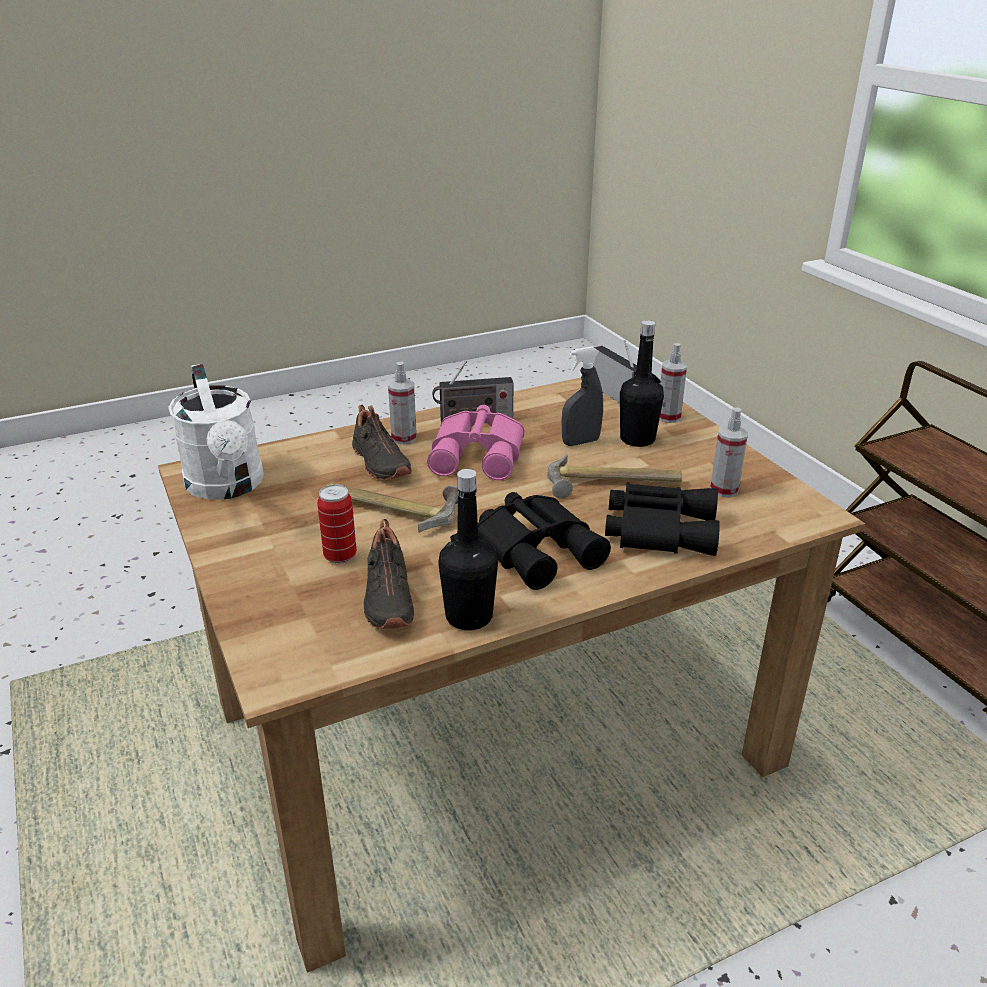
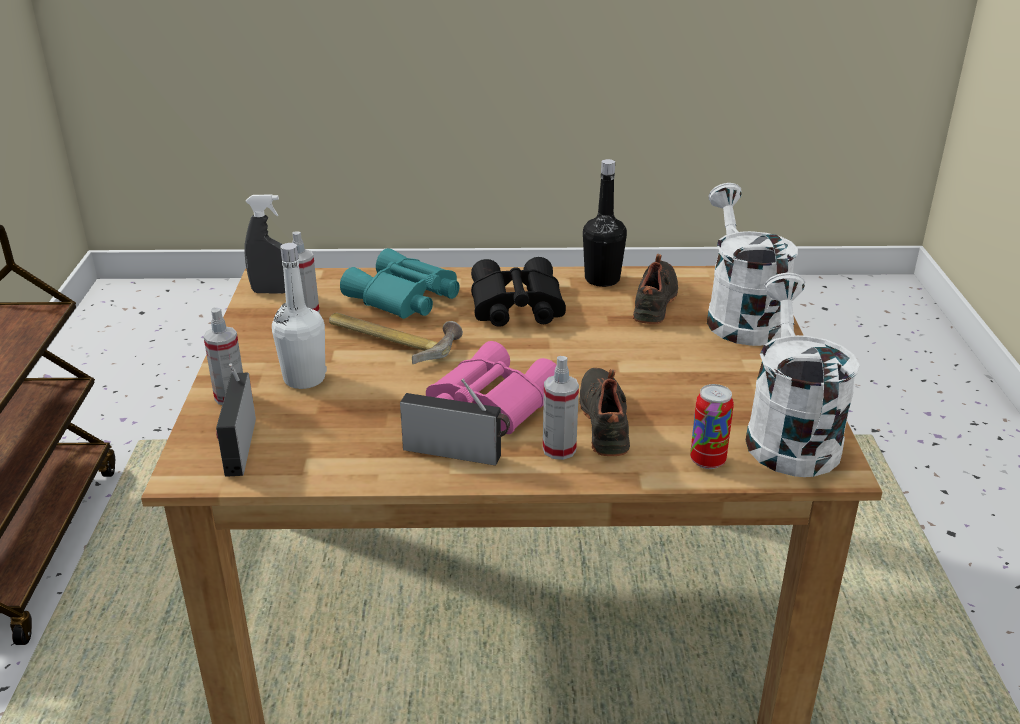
camera: 155 degrees left, 0 degrees up
can [317,485,357,564] -> can moved to [690,384,734,469]
hammer [326,483,458,533] -> none
grey spray bottle [561,347,603,446] -> grey spray bottle moved to [244,194,285,293]
black binoculars [605,483,720,556] -> turquoise binoculars [340,248,460,319]
black bottle [620,320,664,447] -> white bottle [272,243,327,389]
none -> white watering can [707,183,798,346]

